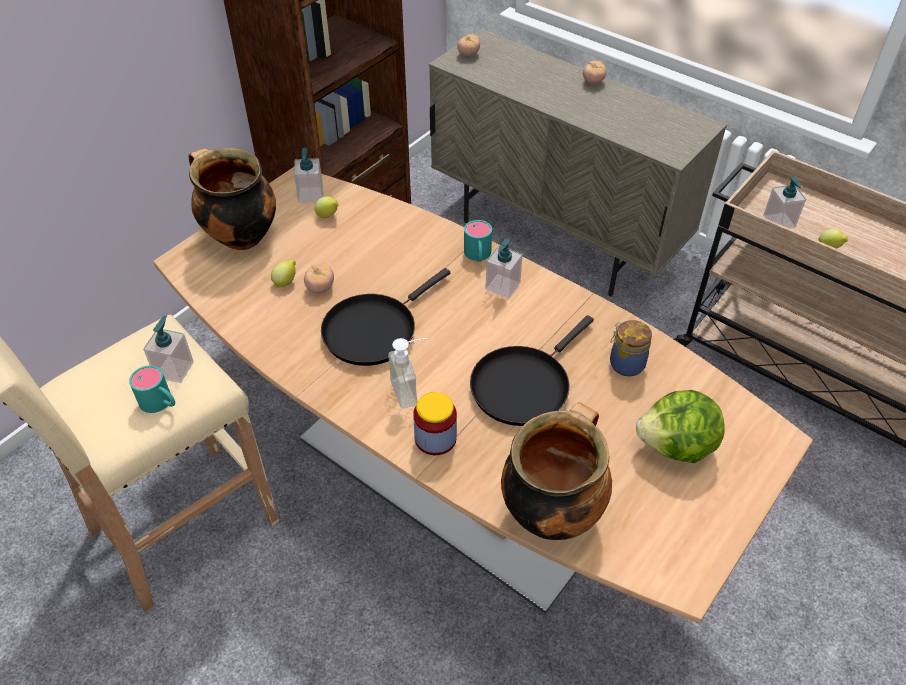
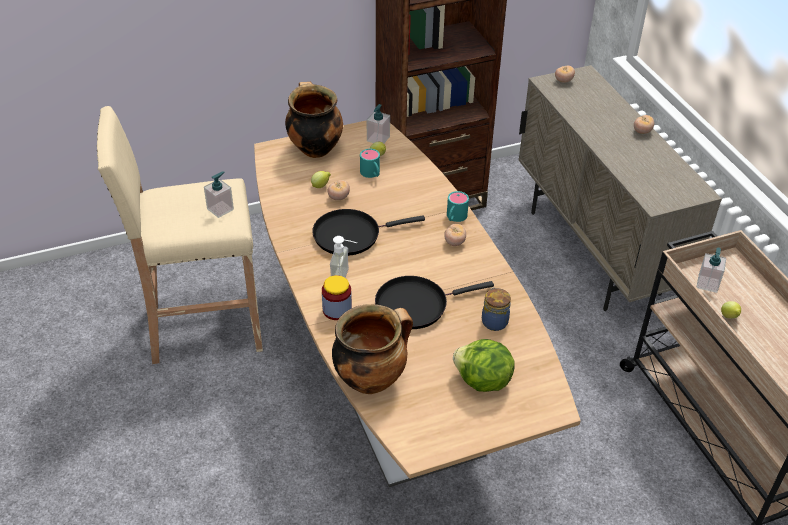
camera: 30 degrees right, 5 degrees down
turquoise mug [129,365,175,413] -> turquoise mug moved to [360,149,380,178]
soap dispenser [485,238,523,299] -> tomato [444,224,466,246]

